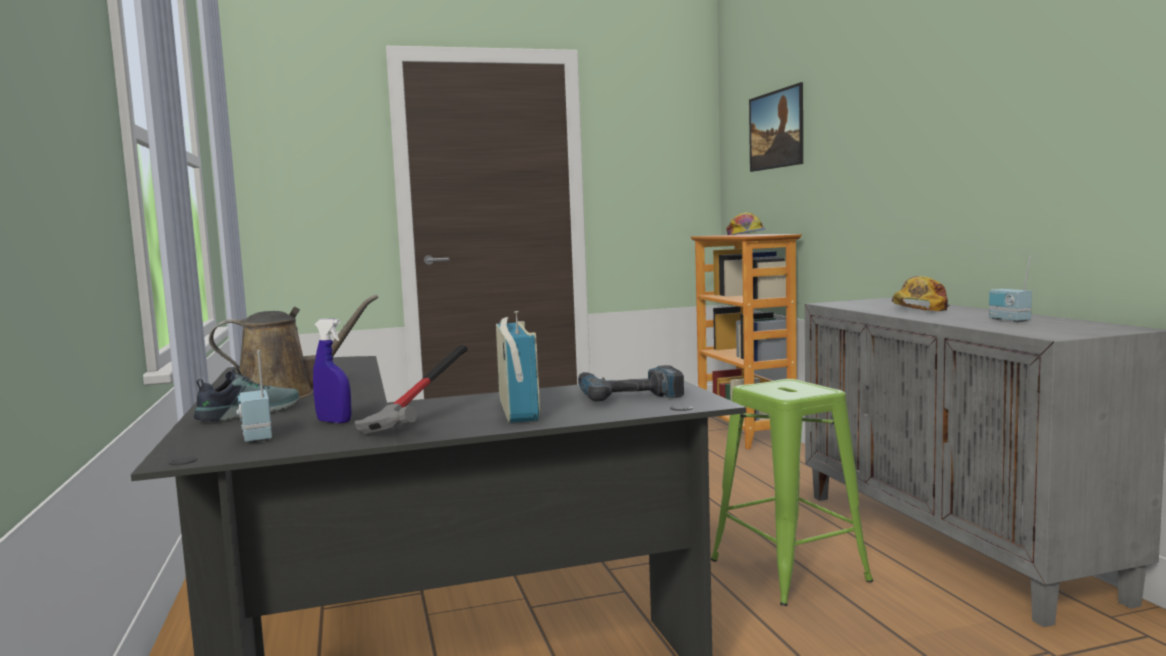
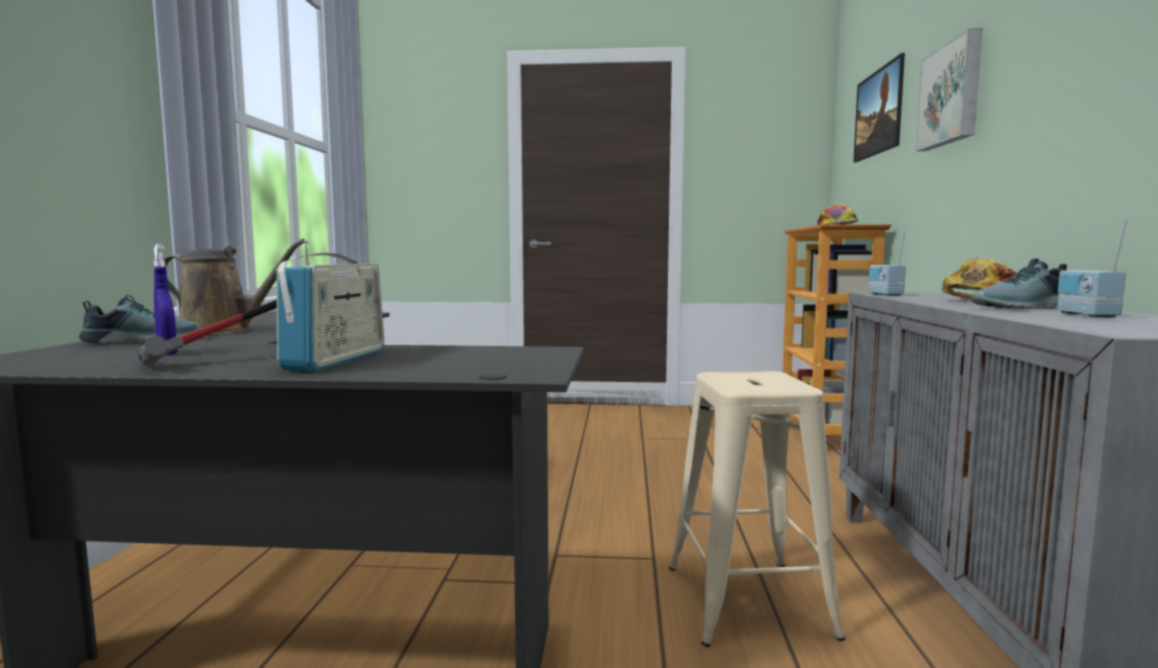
camera: 20 degrees right, 0 degrees up
radio [236,350,272,443] -> radio moved to [869,231,906,296]
power drill [578,365,684,402] -> none
green stool [711,379,873,606] -> beige stool [669,371,845,647]
none -> picture [915,28,983,151]
none -> shoe [971,259,1067,309]

